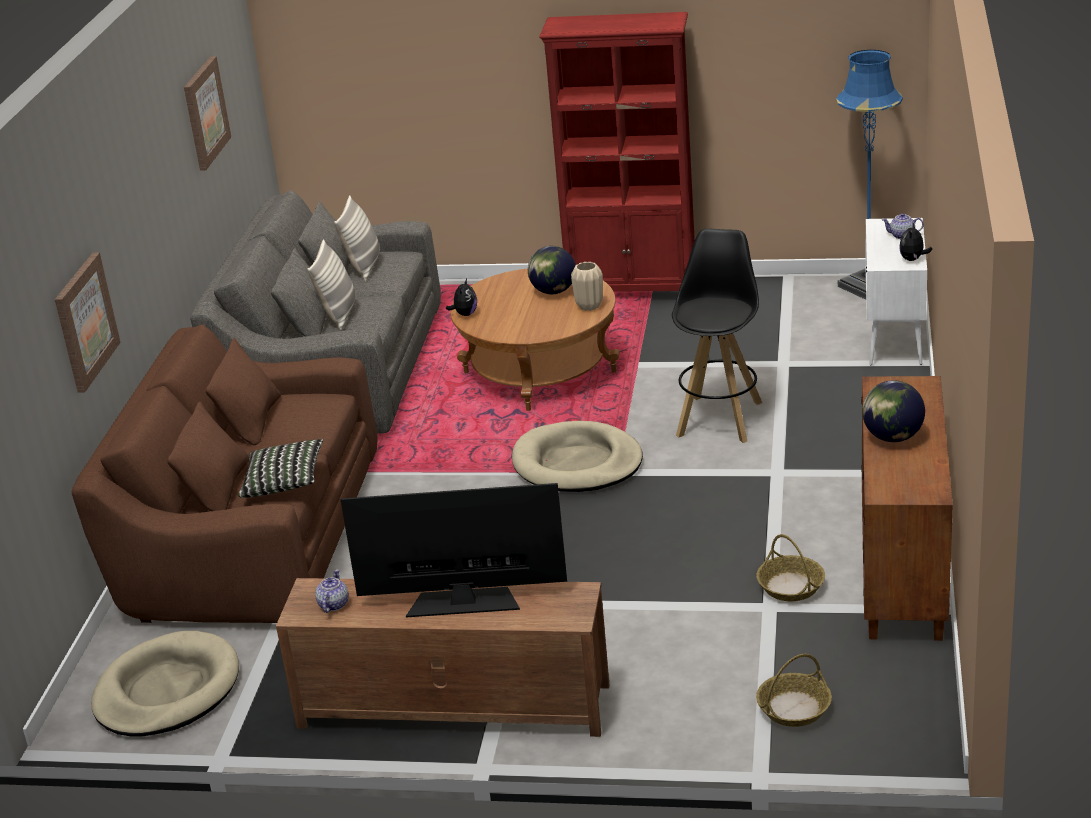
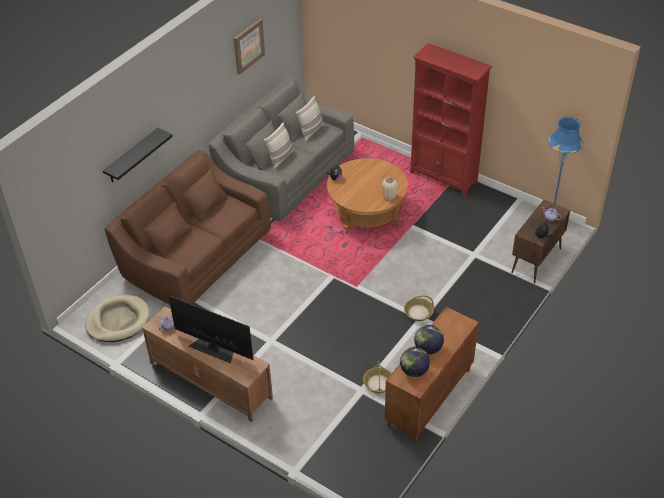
camera: 25 degrees right, 15 degrees up
picture [55,253,121,392] -> black shelf [103,128,173,182]
pillow [238,439,323,498] -> none
beige dog bed [512,421,643,492] -> none
globe [528,246,576,294] -> globe moved to [400,347,430,377]
black stool [672,228,762,443] -> none
basket [756,654,832,727] -> basket moved to [404,295,434,321]
white cabinet [866,218,927,365] -> brown cabinet [511,200,570,284]

